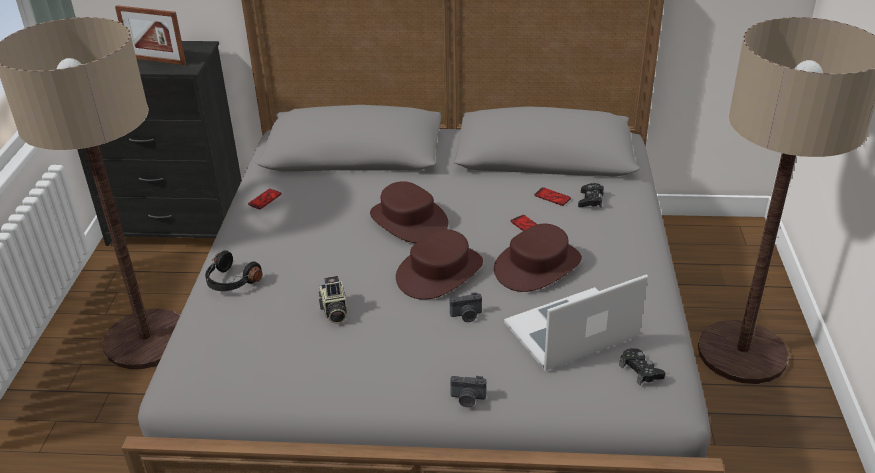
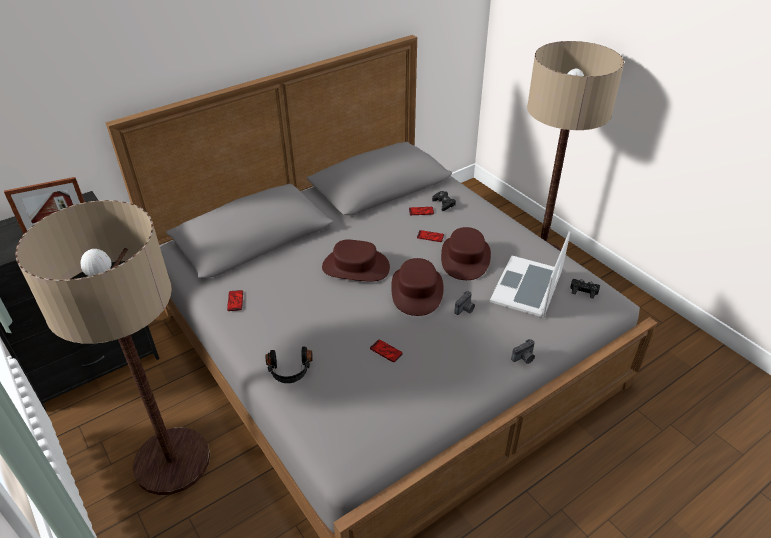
camera: 40 degrees left, 5 degrees up
camera [319,276,348,324] -> phone [370,339,403,362]

